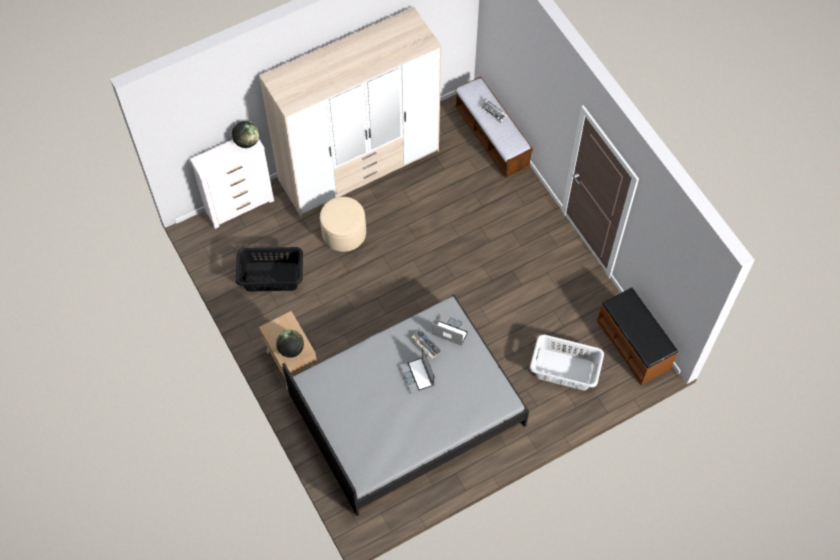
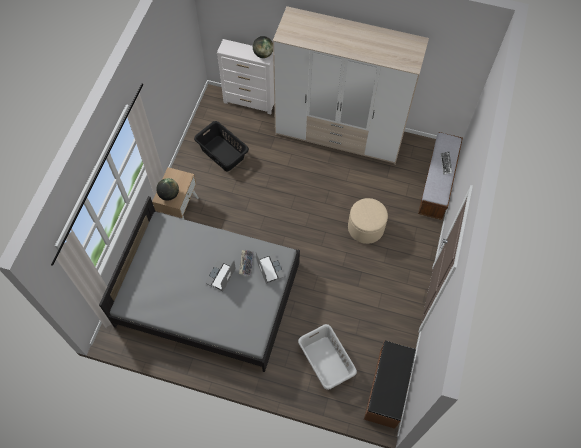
camera: 45 degrees right, 0 degrees up
beige ottoman [320,197,366,252] -> beige ottoman moved to [348,198,388,244]

